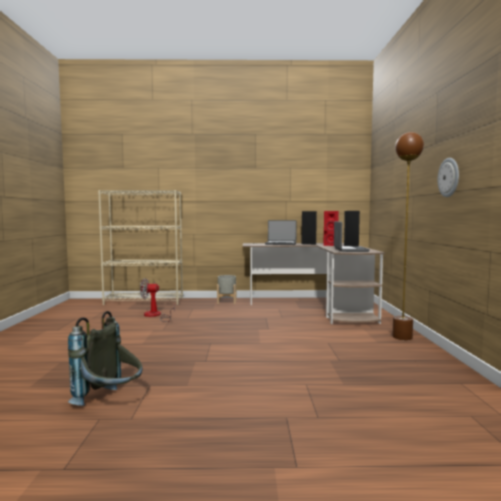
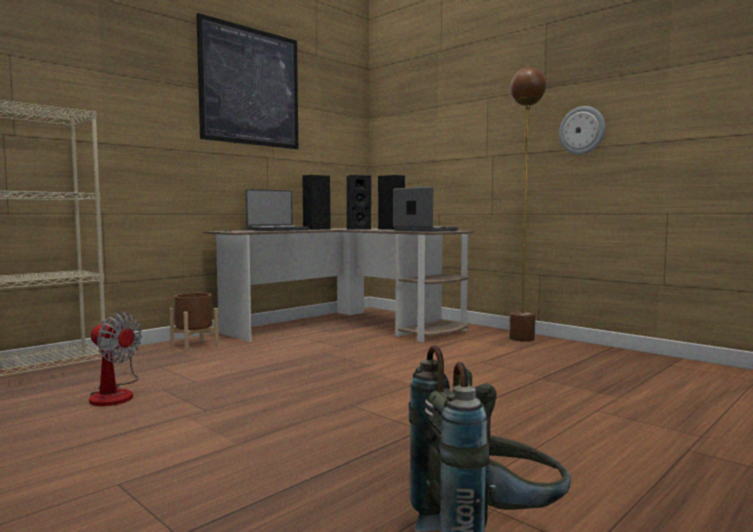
camera: 45 degrees left, 0 degrees up
fan [140,278,175,322] -> fan turned 105 degrees counterclockwise [89,312,142,406]
grey planter [217,275,236,304] -> brown planter [169,293,219,351]
red speaker [323,211,339,246] -> black speaker [347,175,371,230]
none -> picture [196,13,298,149]

